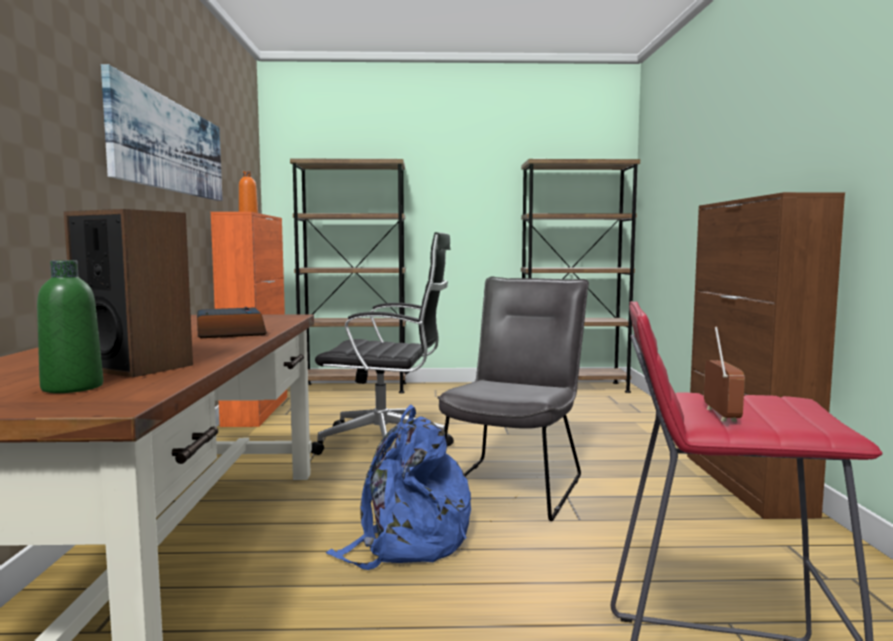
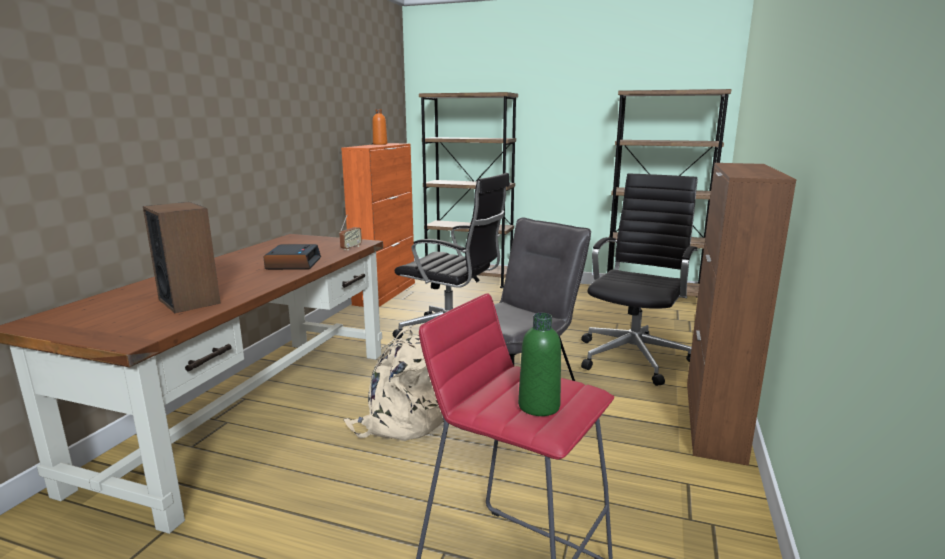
camera: 20 degrees right, 10 degrees up
green bottle [37,260,103,393] -> green bottle moved to [518,313,561,416]
picture [101,64,223,201] -> none
blue backpack [326,404,471,570] -> beige backpack [344,327,444,441]
radio [704,327,745,422] -> radio moved to [340,215,362,250]
none -> black office chair [581,173,698,386]

